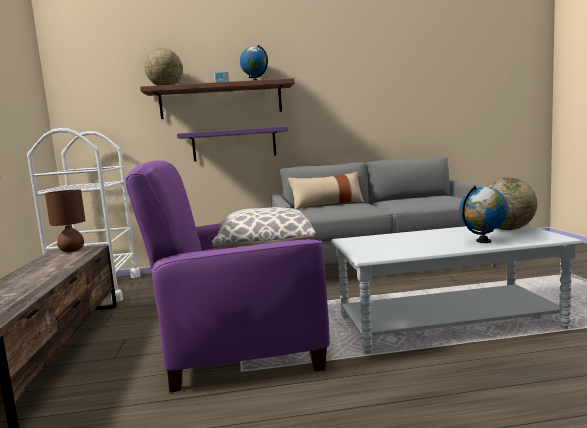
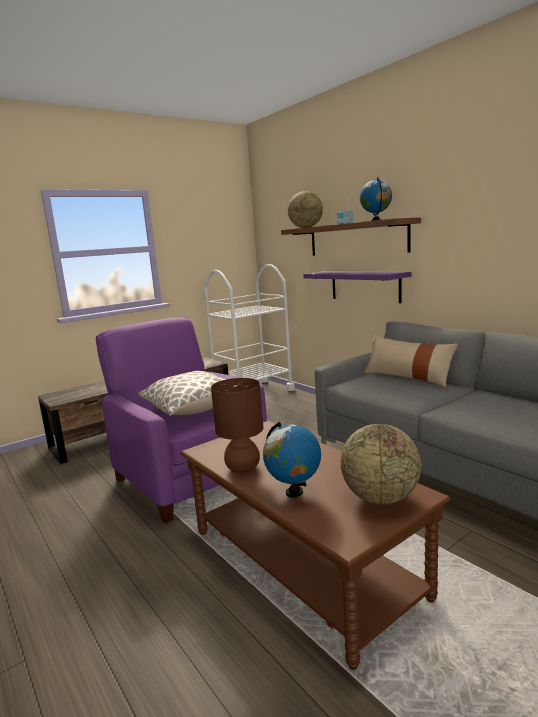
camera: 60 degrees right, 5 degrees up
brown table lamp [45,189,86,252] -> brown table lamp moved to [211,378,263,473]
grey coffee table [331,225,582,354] -> brown coffee table [180,421,450,670]

